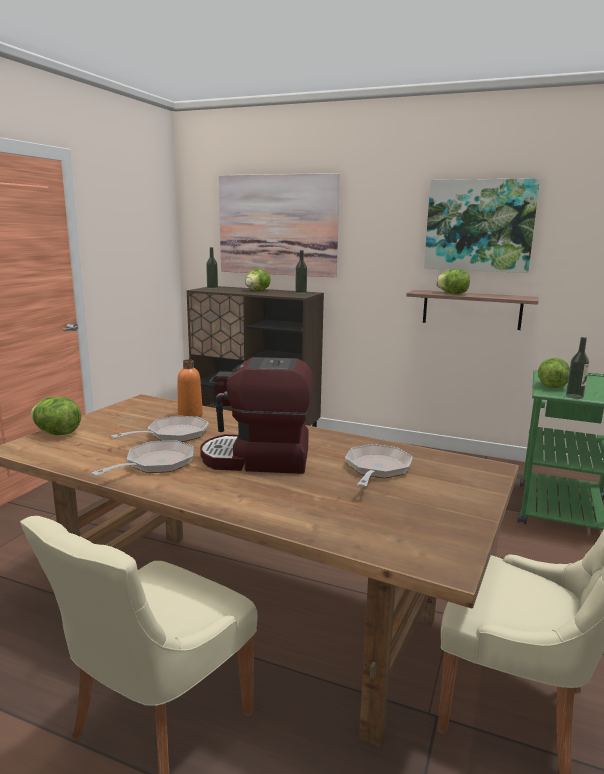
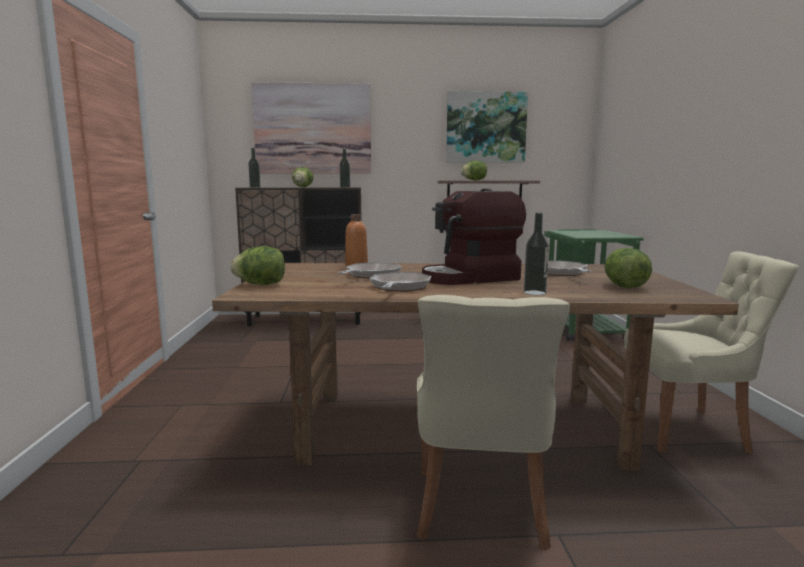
camera: 25 degrees left, 5 degrees down
lettuce [538,357,570,388] -> lettuce moved to [605,248,652,288]
bottle [566,337,589,399] -> bottle moved to [524,213,549,295]

